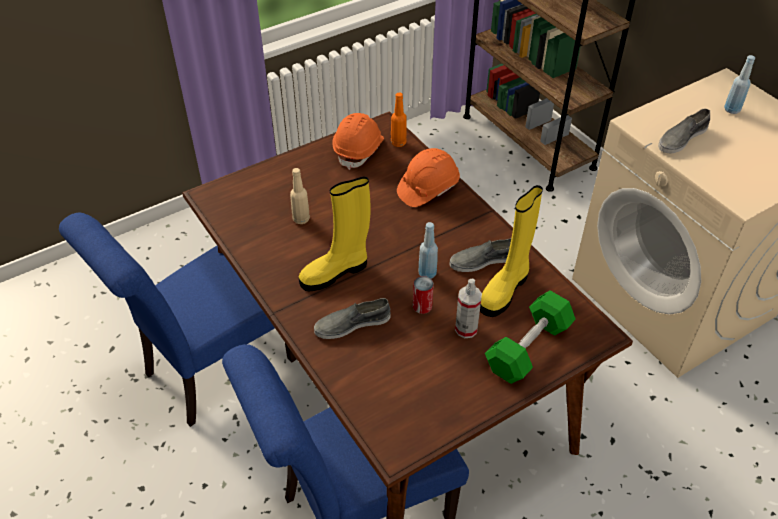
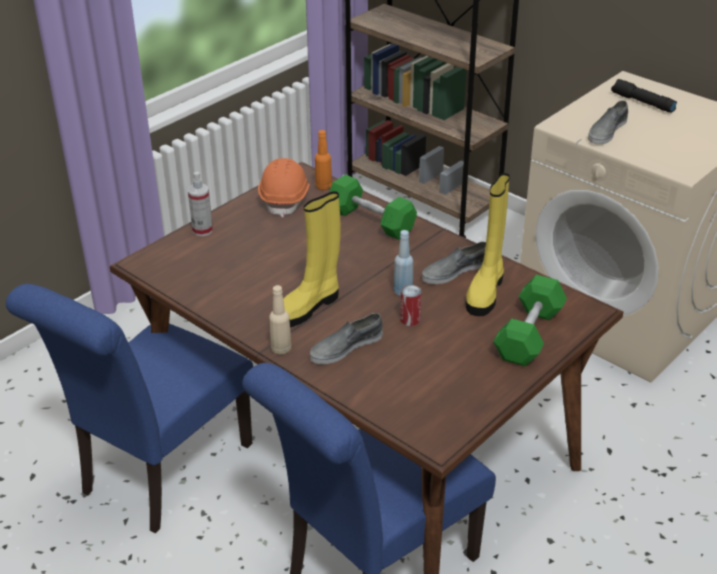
camera: 15 degrees left, 10 degrees down
beige bottle [290,168,310,224] -> beige bottle moved to [269,285,291,355]
orange hard hat [397,148,460,207] -> green dumbbell [330,174,417,240]
spray bottle [455,279,482,338] -> spray bottle moved to [188,172,213,236]
blue bottle [724,55,755,114] -> black flashlight [611,79,677,113]

